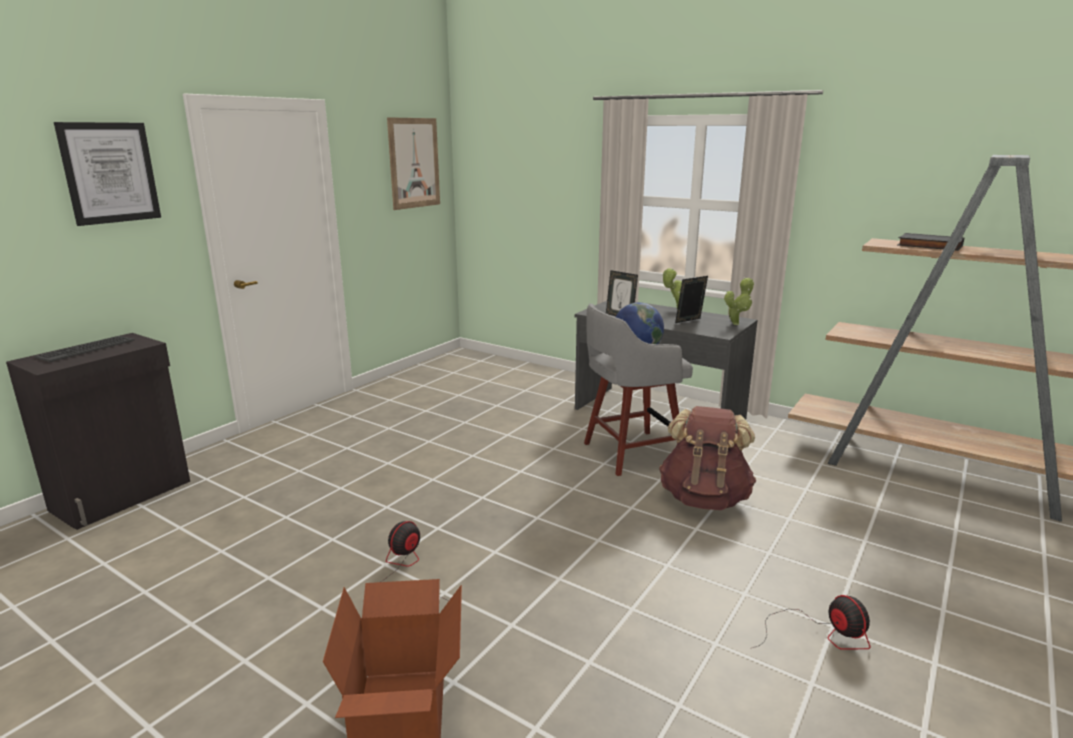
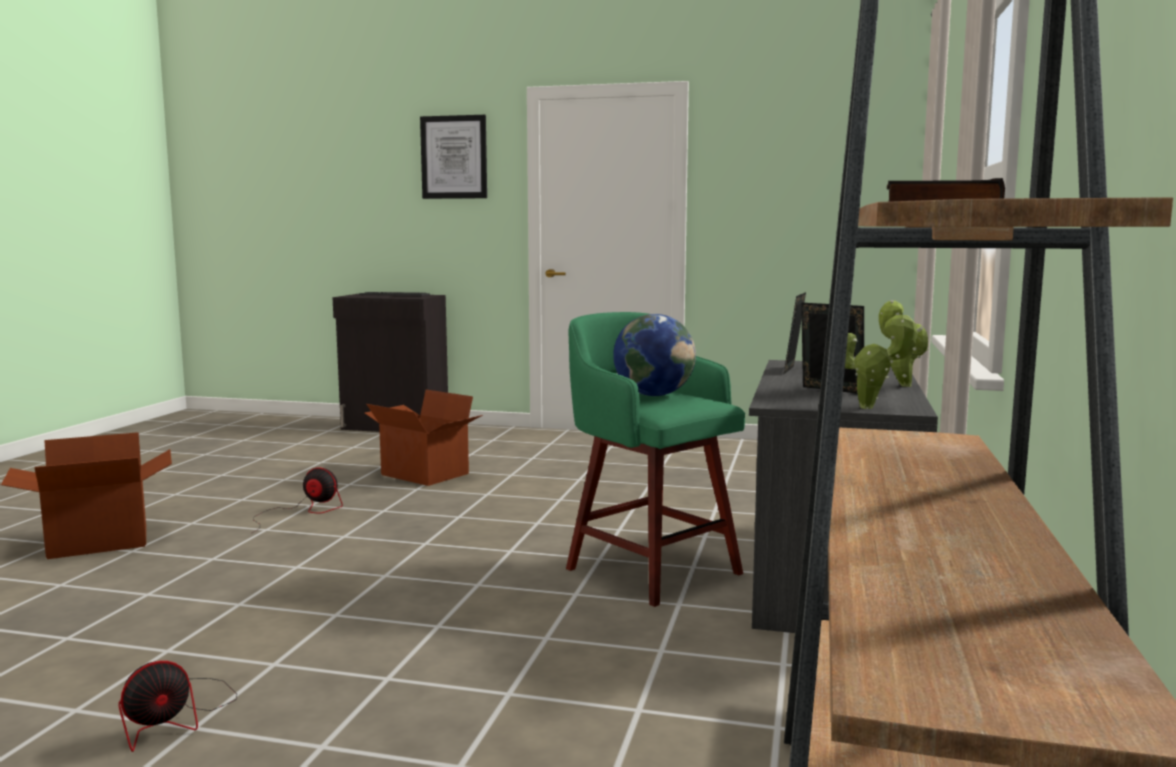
camera: 70 degrees right, 10 degrees down
picture [387,117,440,210] -> none
grey stool [584,303,693,476] -> green stool [566,312,745,607]
brown backpack [659,406,756,510] -> none
none -> cardboard box [365,389,483,486]

